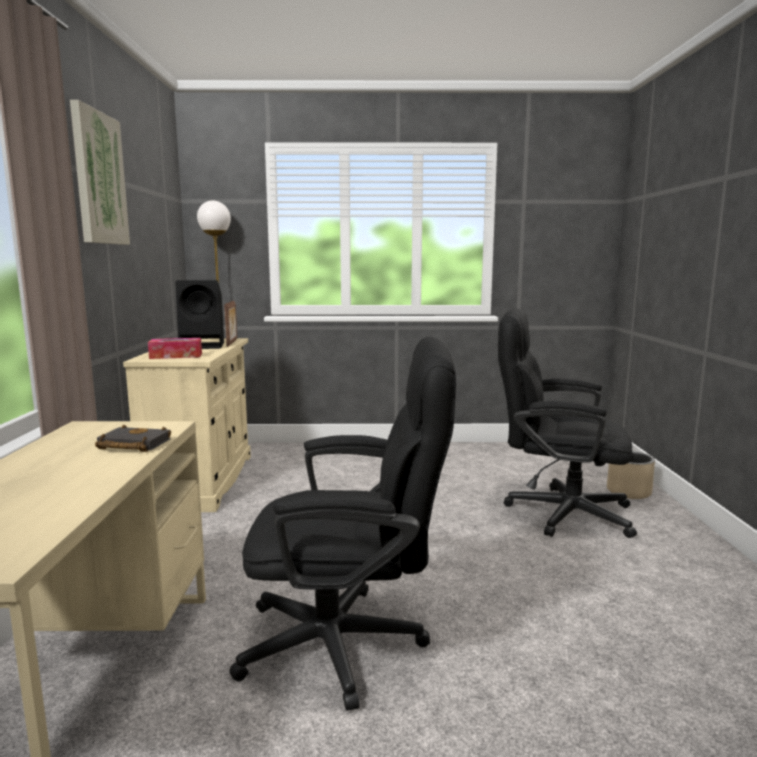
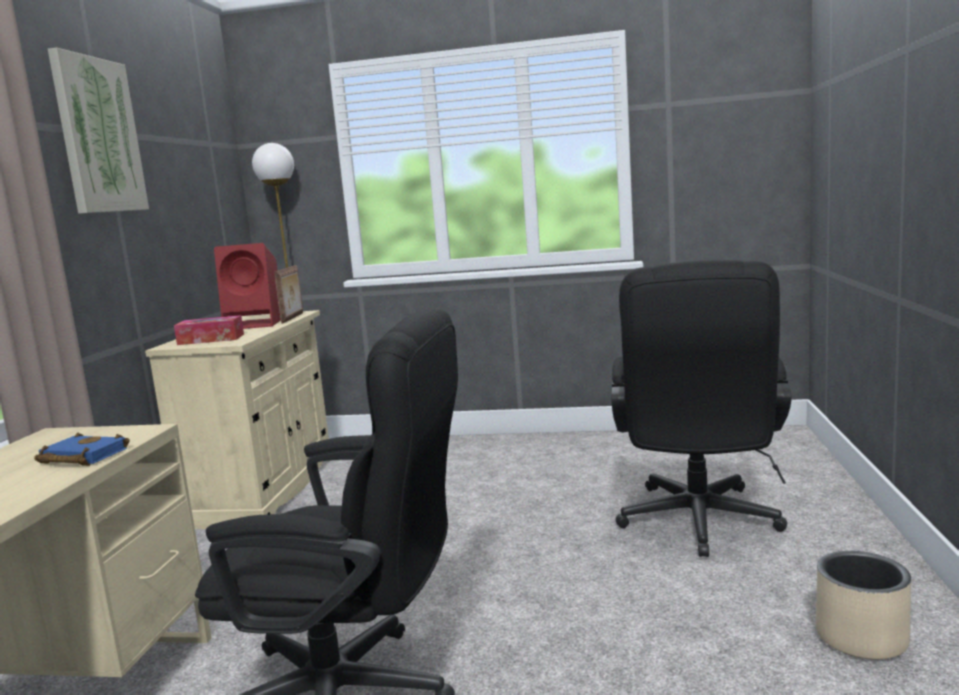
camera: 10 degrees right, 0 degrees up
black book [95,425,171,452] -> blue book [34,433,130,466]
black speaker [175,280,224,349] -> red speaker [214,243,281,329]
black office chair [498,308,637,538] -> black office chair turned 105 degrees counterclockwise [611,260,792,557]
beige planter [607,451,655,499] -> beige planter moved to [816,551,911,660]

